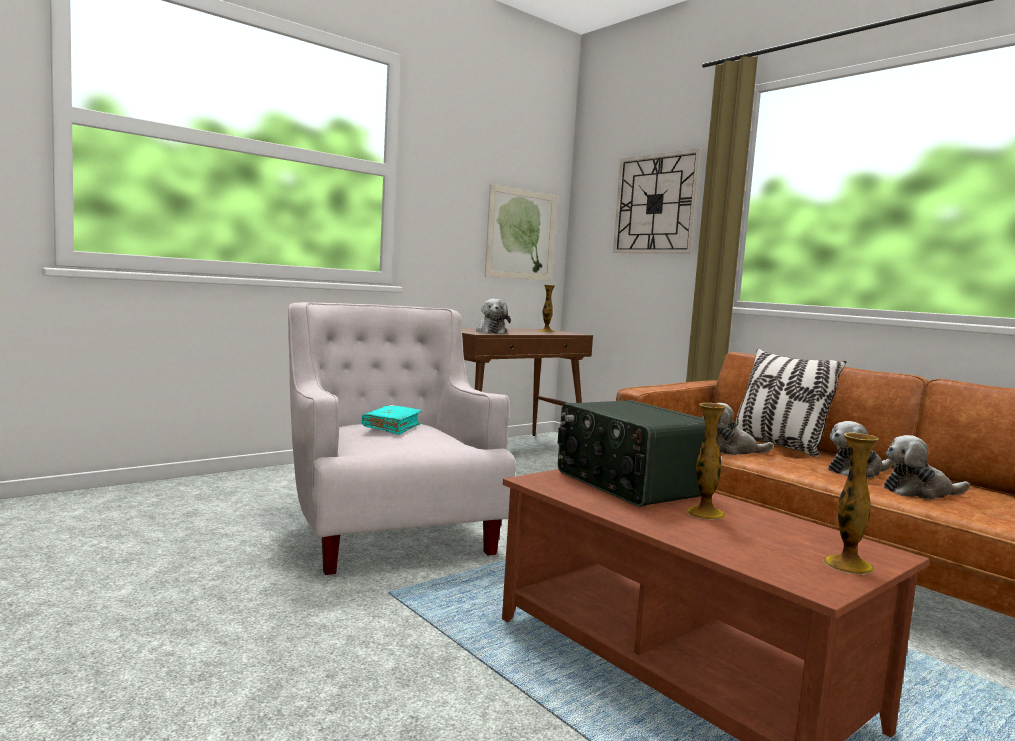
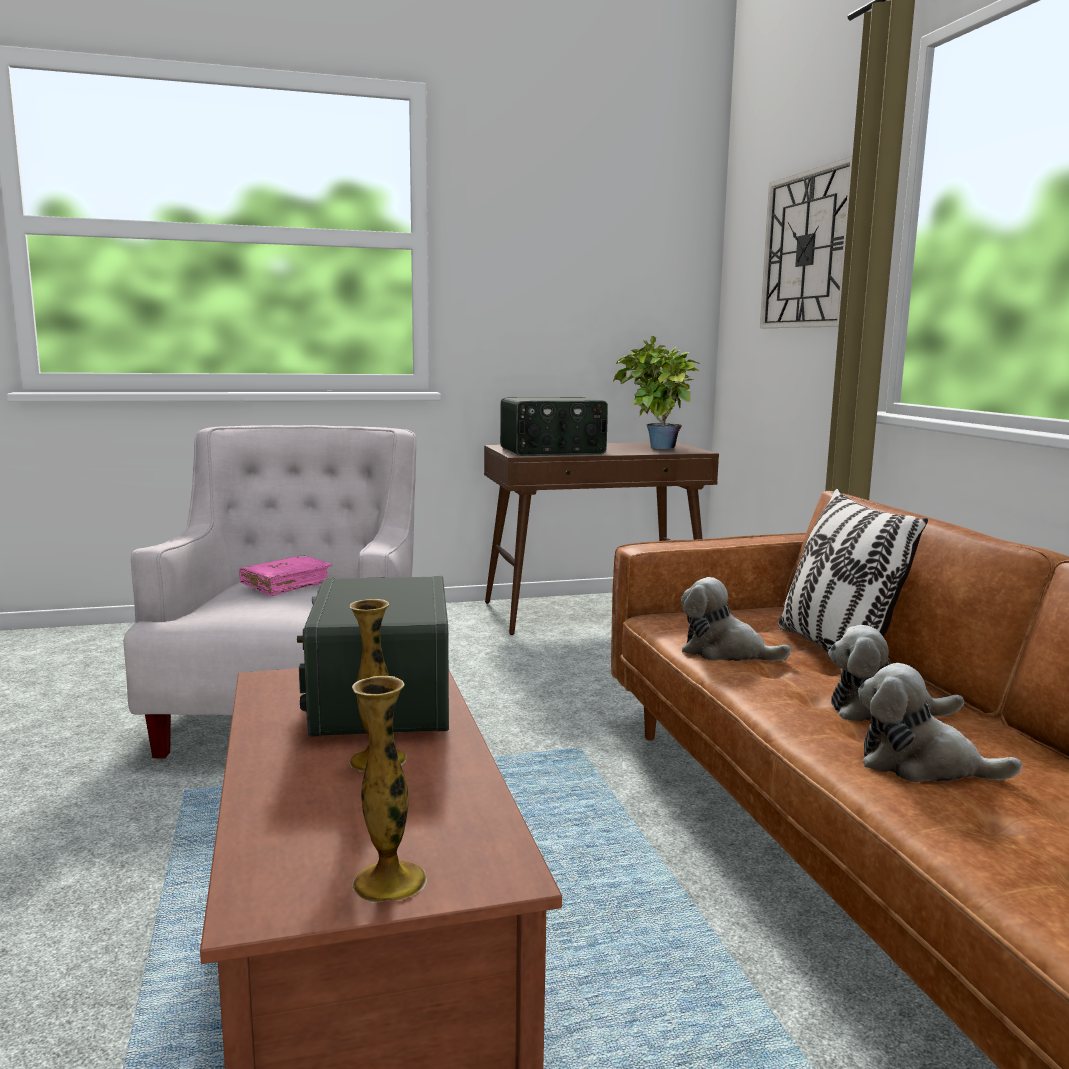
camera: 25 degrees right, 5 degrees up
turquoise book [362,405,422,435] -> pink book [239,555,332,596]
plush toy [476,299,511,334] -> radio [500,397,608,456]
picture [485,184,557,281] -> none
vase [539,285,555,332] -> potted plant [613,336,699,449]

